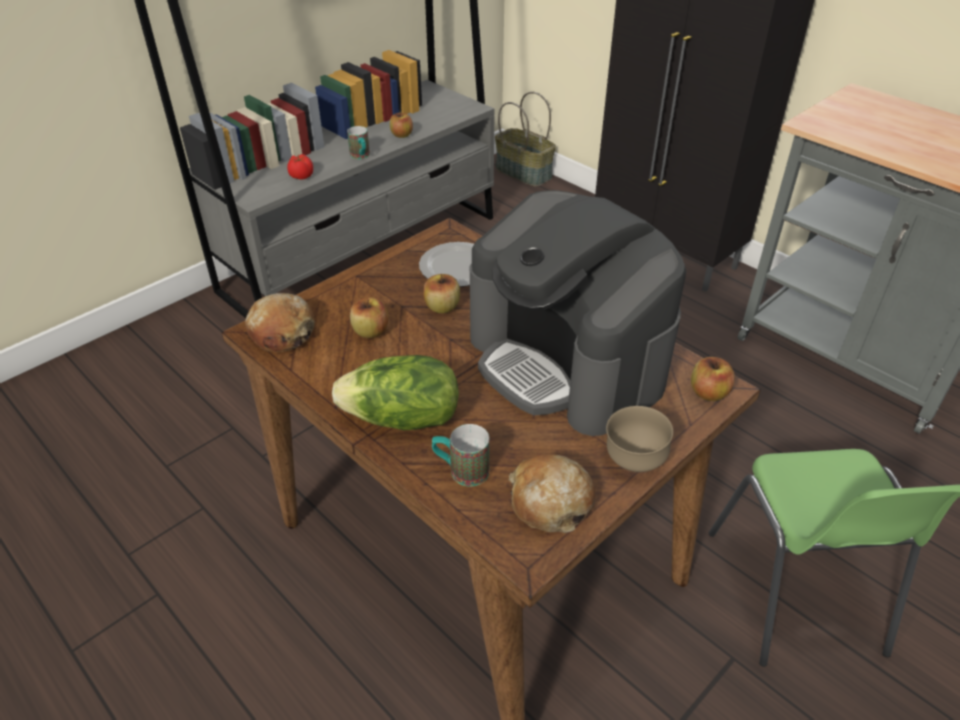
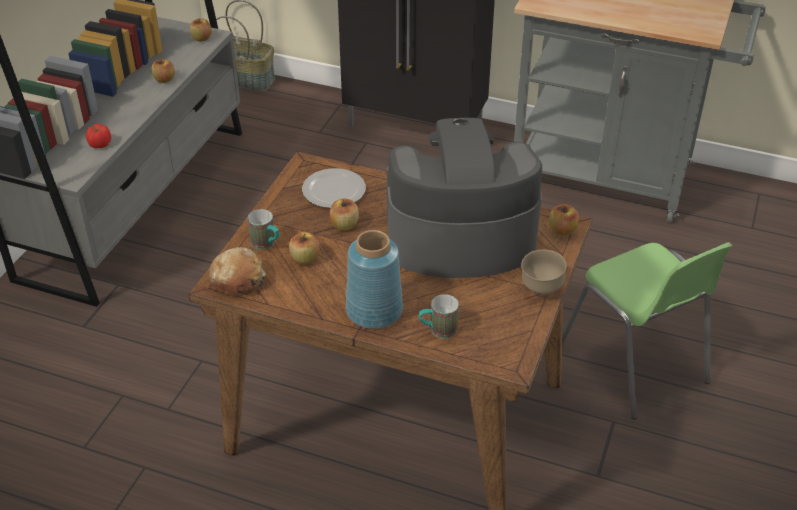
camera: 25 degrees left, 0 degrees up
lettuce [332,355,459,430] -> blue vase [346,230,403,329]
mug [347,126,370,159] -> mug moved to [248,209,279,250]
coffee machine [470,190,686,436] -> coffee machine turned 150 degrees clockwise [387,118,542,278]
bread [508,454,595,533] -> none
none -> apple [190,18,212,42]

